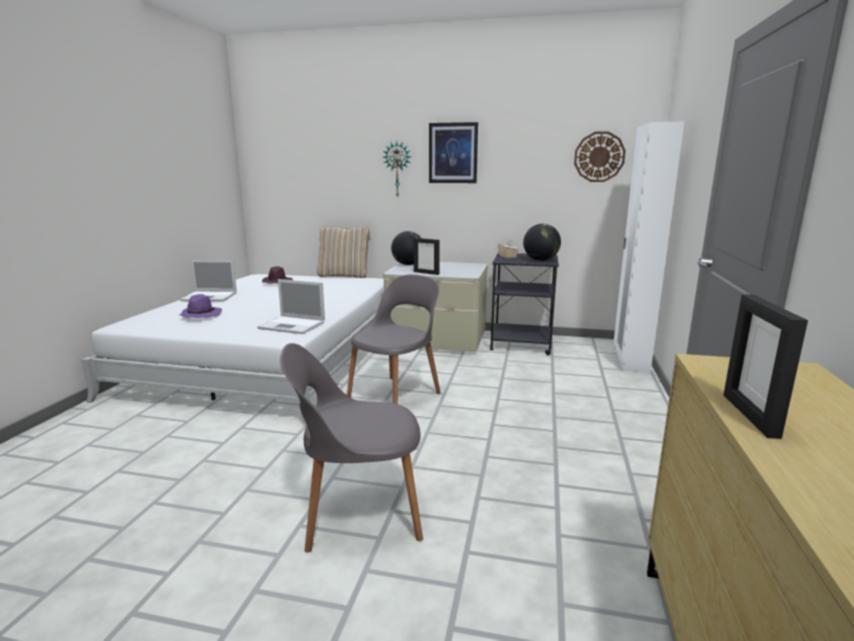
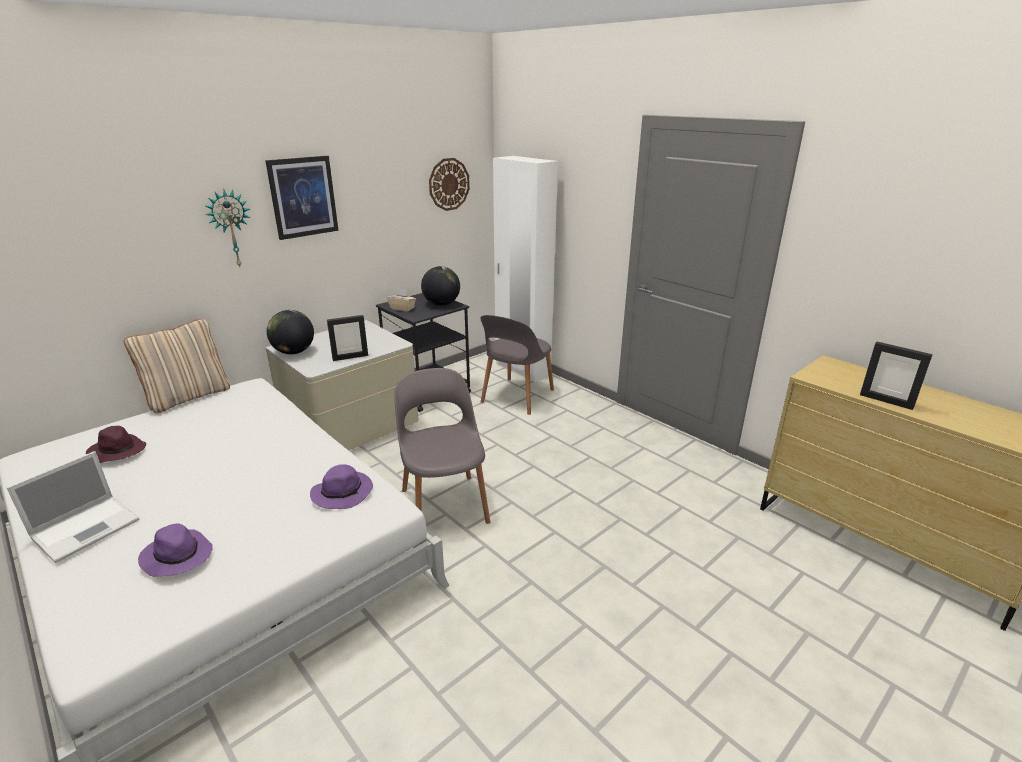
camera: 55 degrees left, 10 degrees up
laptop [257,279,325,334] -> purple hat [310,464,373,509]
grey chair [280,343,423,553] -> grey chair moved to [480,315,554,415]

